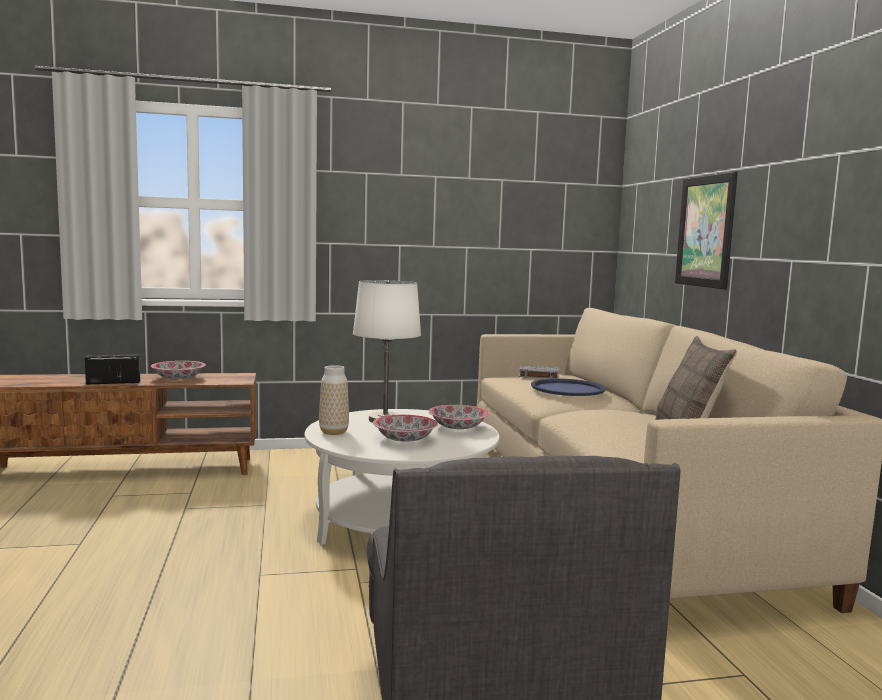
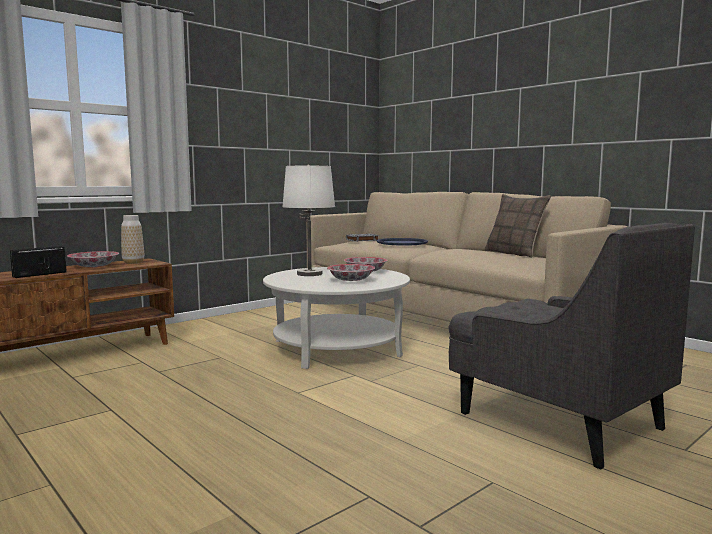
camera: 30 degrees left, 0 degrees up
vase [319,365,349,435] -> vase moved to [121,215,144,264]
picture [675,172,738,289] -> none

